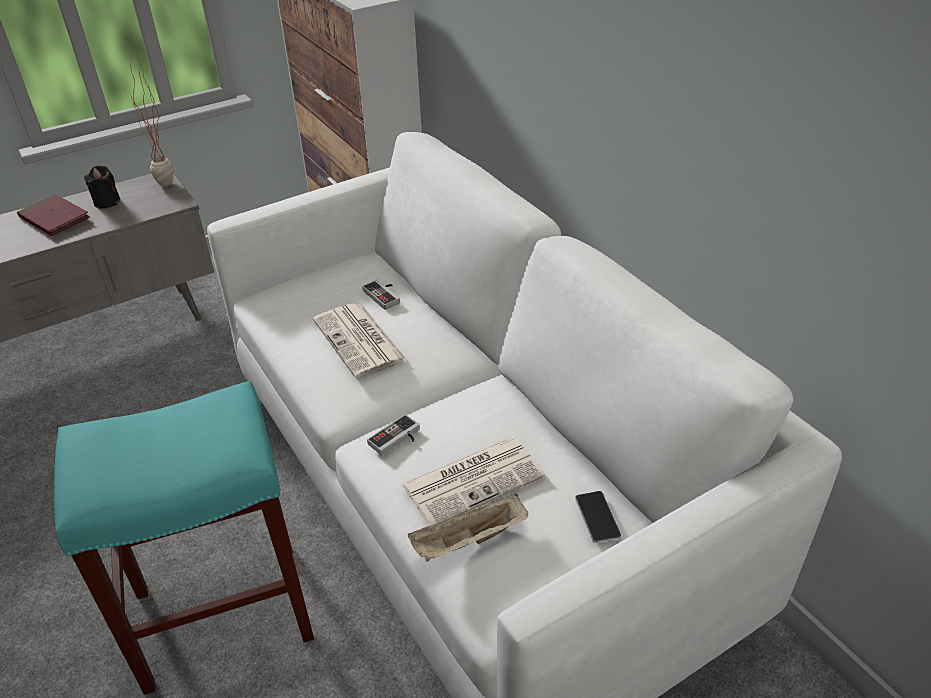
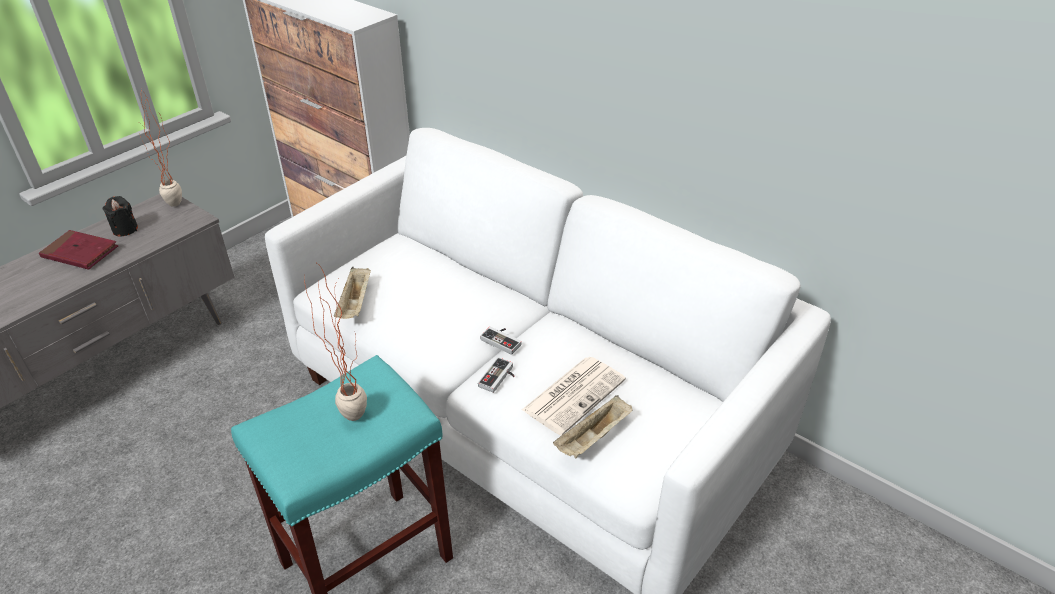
camera: 20 degrees left, 0 degrees up
newspaper [313,303,407,378] -> none
game controller [362,280,400,310] -> game controller moved to [480,326,522,355]
phone [575,491,621,543] -> none
none -> potted plant [304,262,367,421]
none -> beige tray [334,267,371,319]

